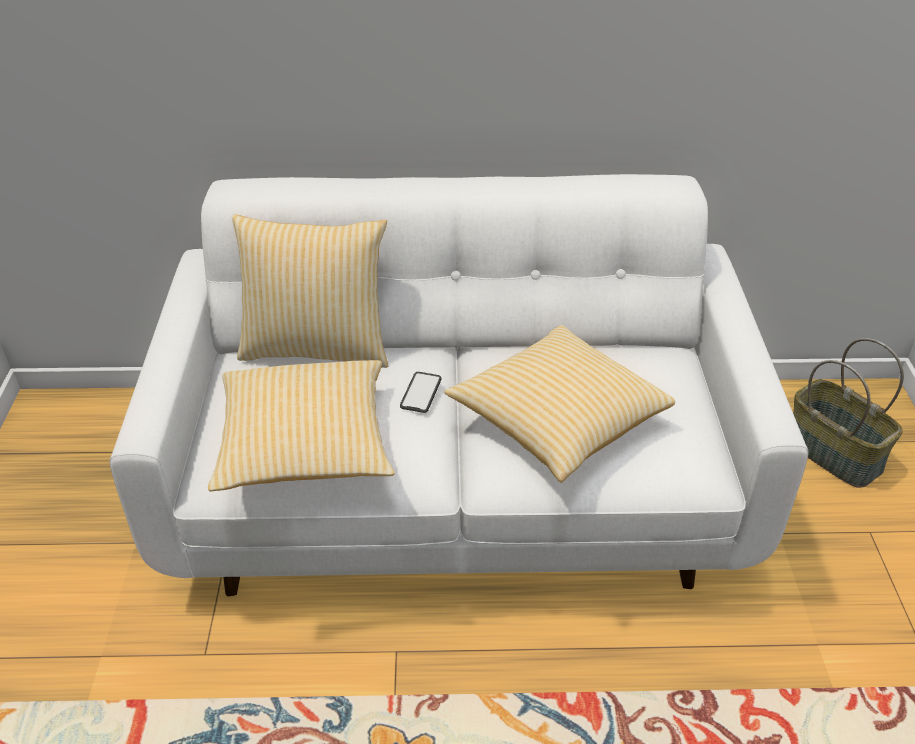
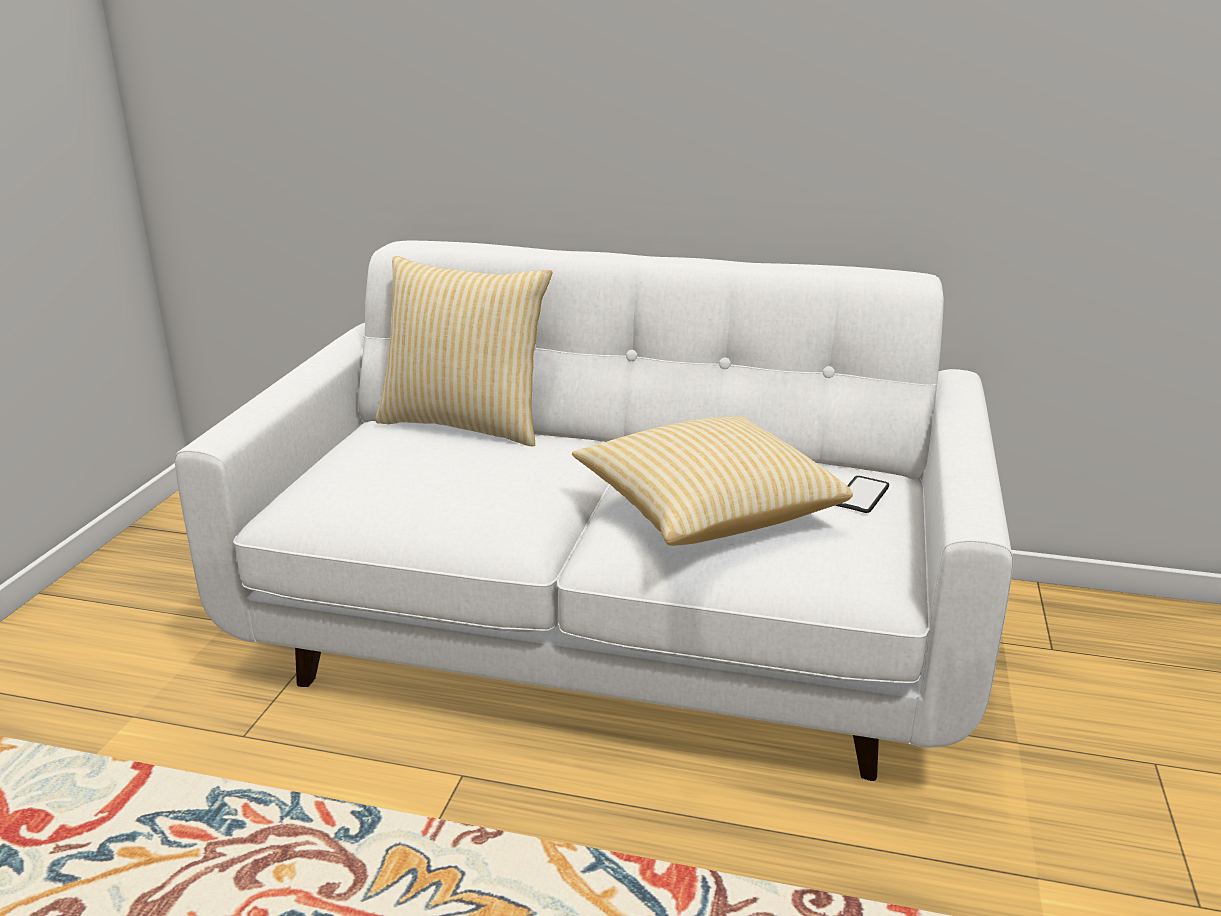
camera: 15 degrees right, 15 degrees down
pillow [208,360,394,492] -> none
phone [400,372,441,413] -> phone moved to [836,476,889,513]
basket [793,338,904,488] -> none

